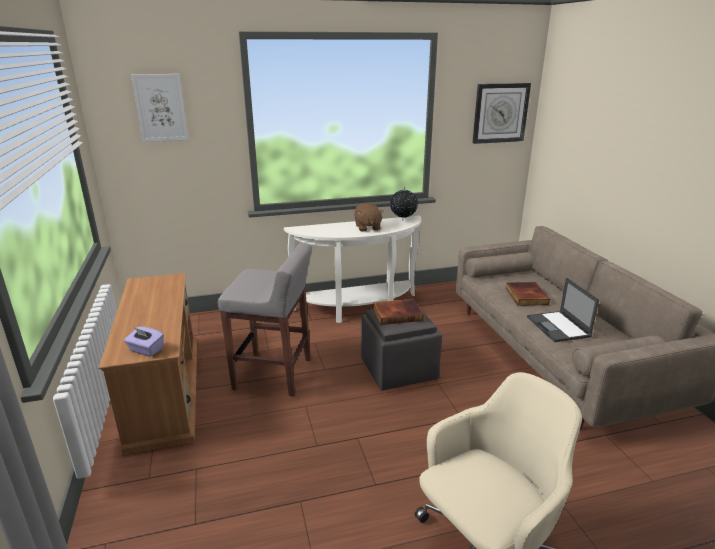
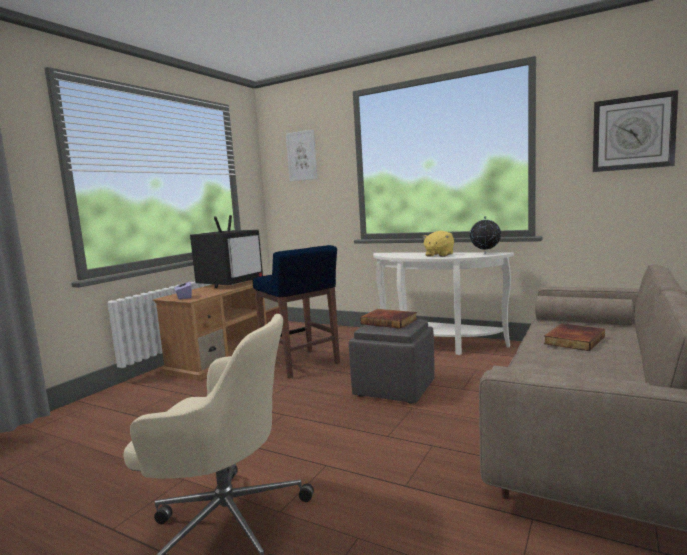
camera: 45 degrees right, 15 degrees down
grey stool [218,243,312,397] -> blue stool [253,245,340,379]
brown plush toy [354,203,384,232] -> yellow plush toy [422,231,454,257]
laptop [527,278,599,342] -> none
none -> television [190,215,263,288]

